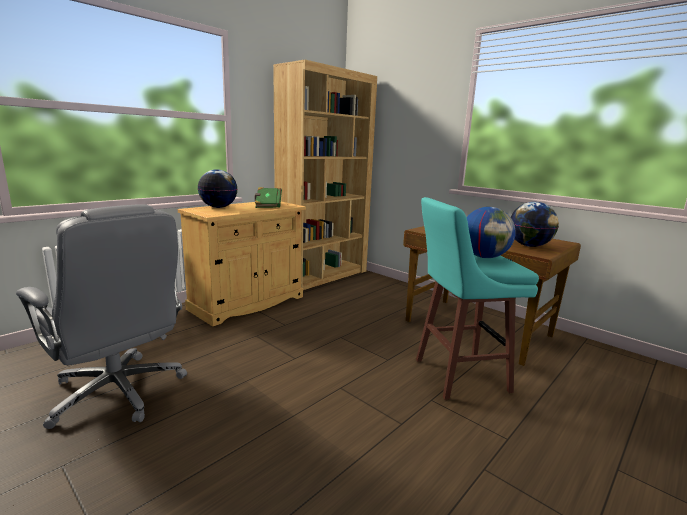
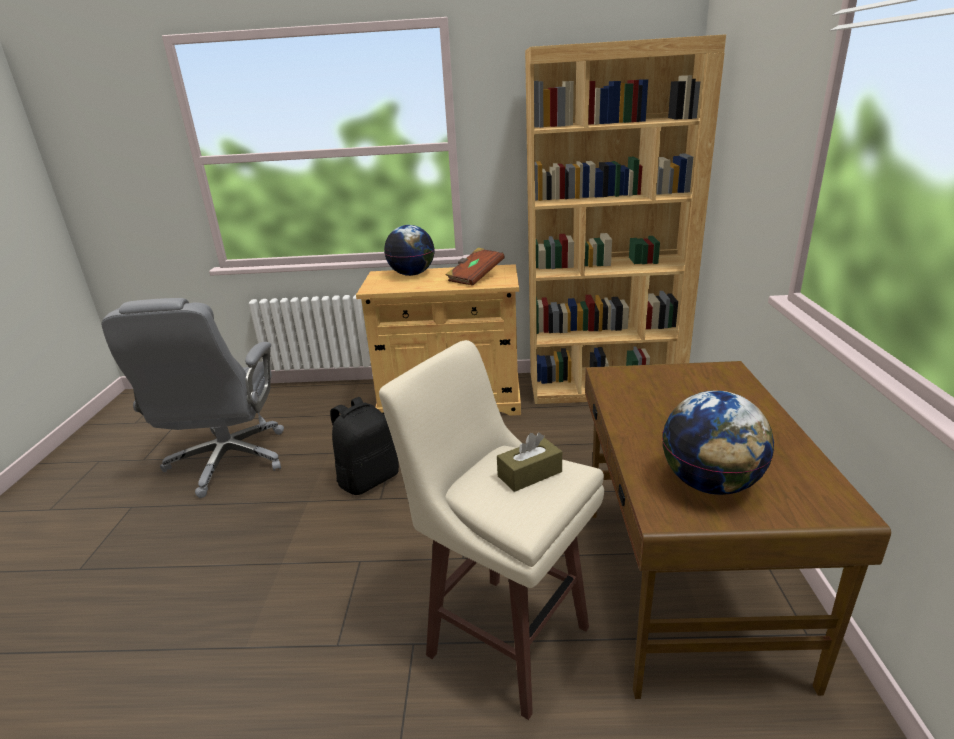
camera: 50 degrees right, 10 degrees up
green book [255,187,282,208] -> brown book [446,248,505,286]
turquoise stool [416,197,539,400] -> beige stool [379,340,604,720]
globe [467,207,516,258] -> brown tissue box [497,433,562,492]
none -> black backpack [330,397,399,495]

